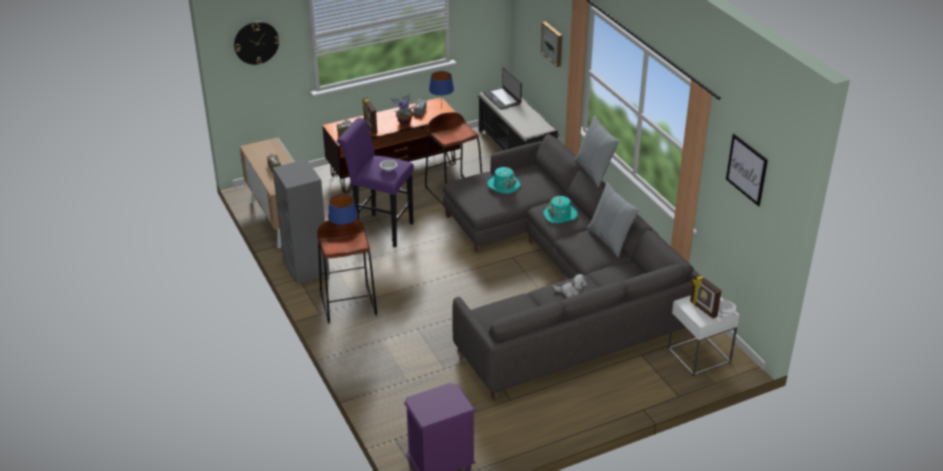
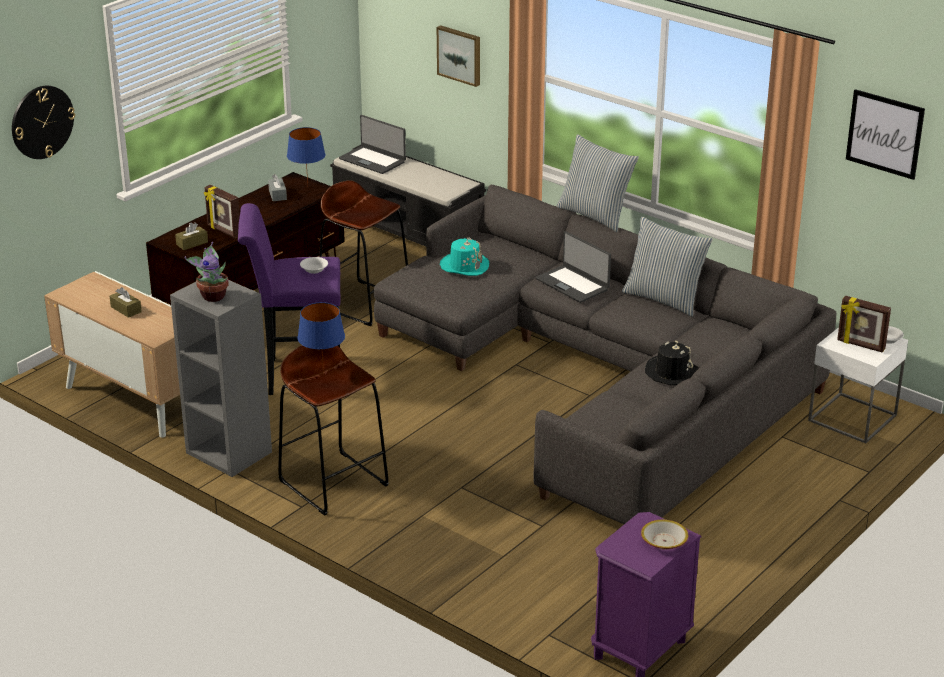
camera: 25 degrees left, 5 degrees down
potted plant [391,93,414,125] -> potted plant moved to [185,242,229,302]
turquoise hat [543,196,578,223] -> laptop [536,231,611,303]
plush toy [553,274,587,297] -> black hat [645,341,699,385]
none -> bowl [641,520,688,550]

